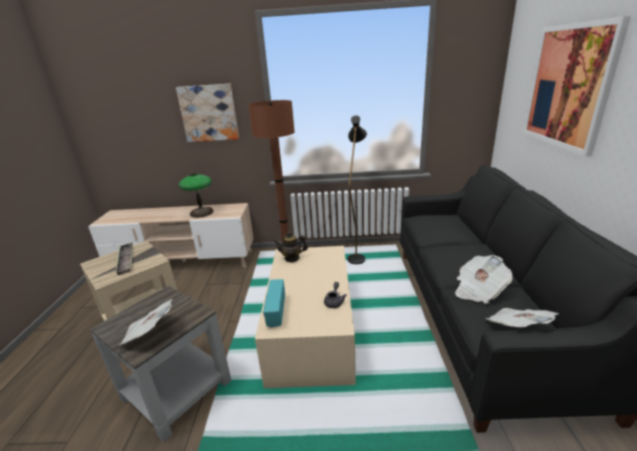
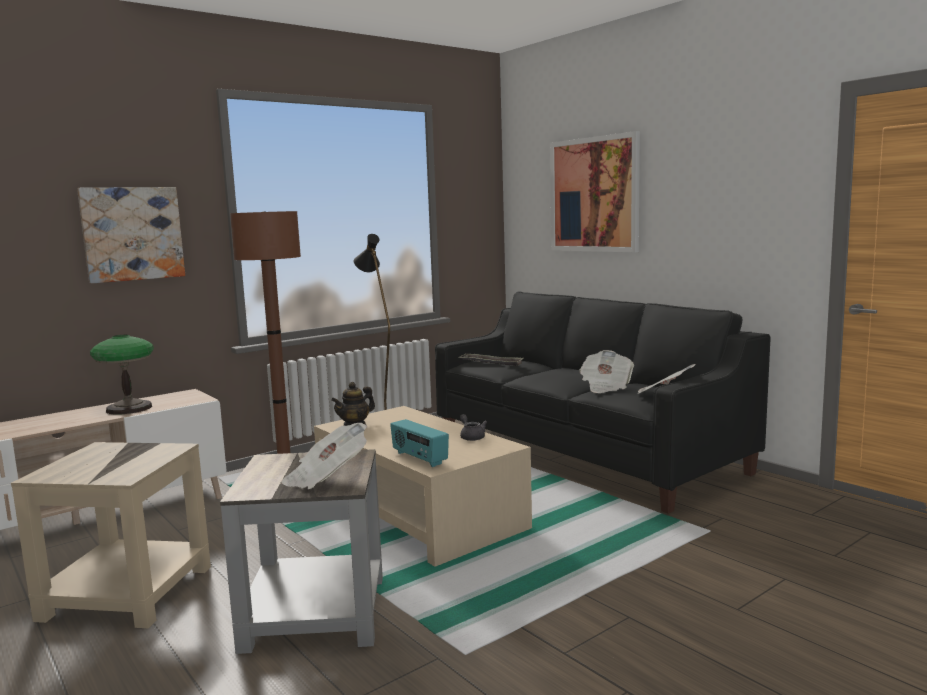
camera: 40 degrees left, 15 degrees down
tray [115,242,133,275] -> tray moved to [459,354,523,366]

